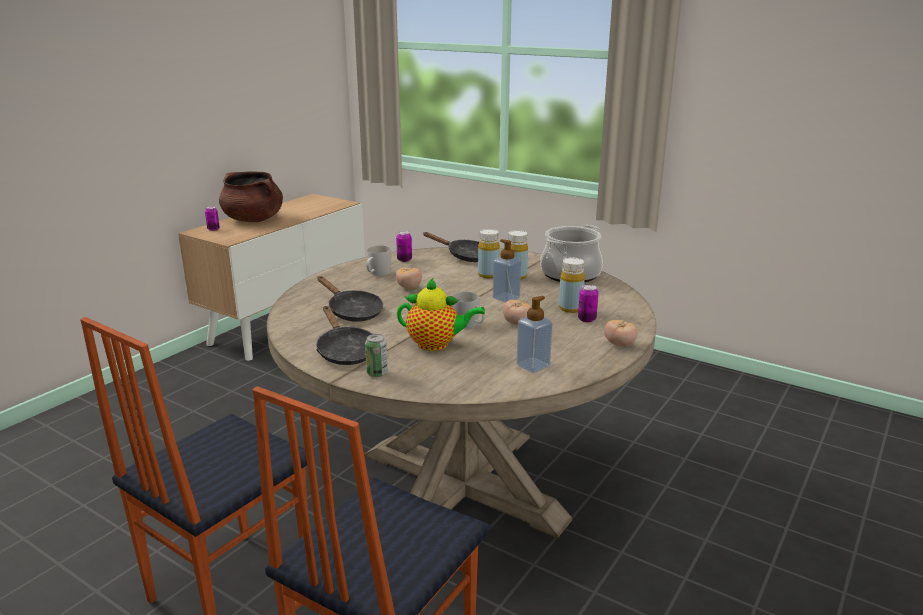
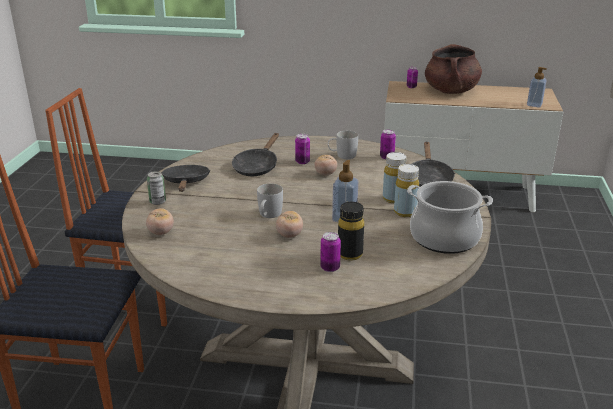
camera: 65 degrees right, 5 degrees up
black frying pan [316,306,372,365] -> black frying pan turned 135 degrees clockwise [161,165,210,192]
teapot [397,278,485,351] -> none
soap dispenser [517,296,552,373] -> soap dispenser moved to [527,67,547,108]
yellow bottle [559,258,585,313] -> black bottle [338,202,364,261]
tomato [604,320,638,346] -> tomato moved to [146,208,174,235]
none -> can [295,134,310,164]

